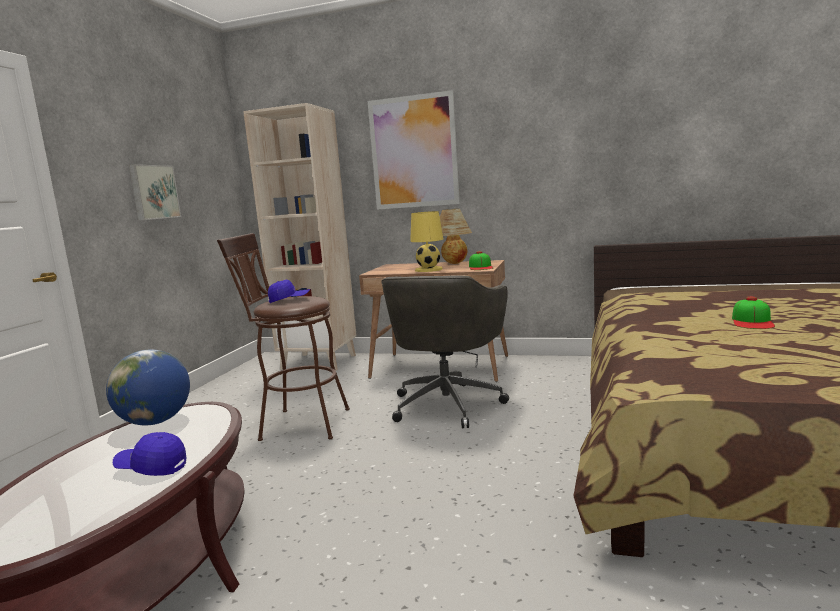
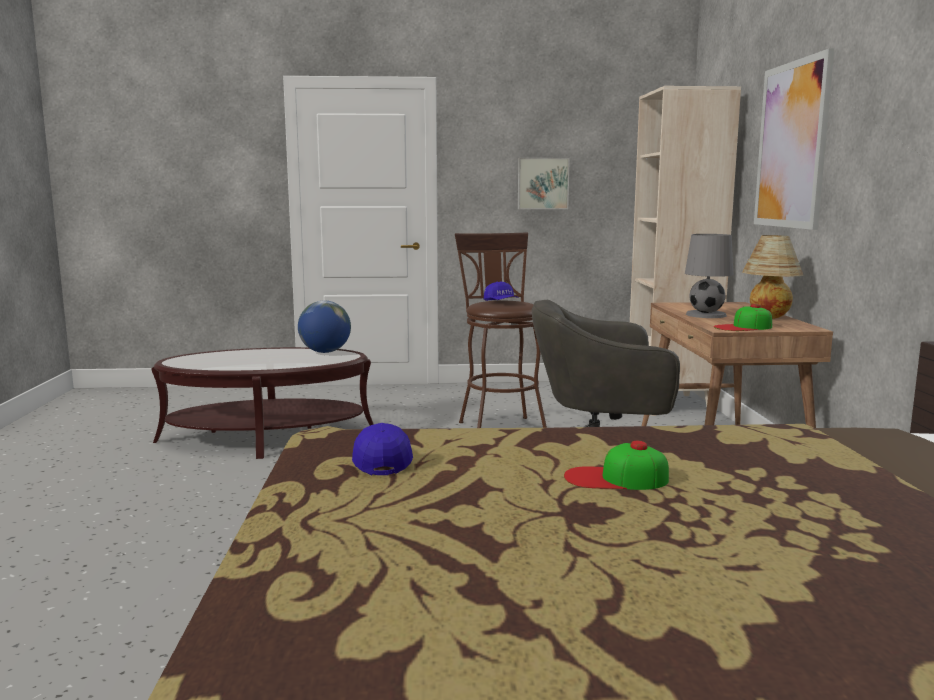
camera: 70 degrees right, 0 degrees up
blue cap [113,432,186,476] -> blue cap moved to [352,423,413,475]
yellow table lamp [410,211,443,272] -> grey table lamp [685,234,733,318]

